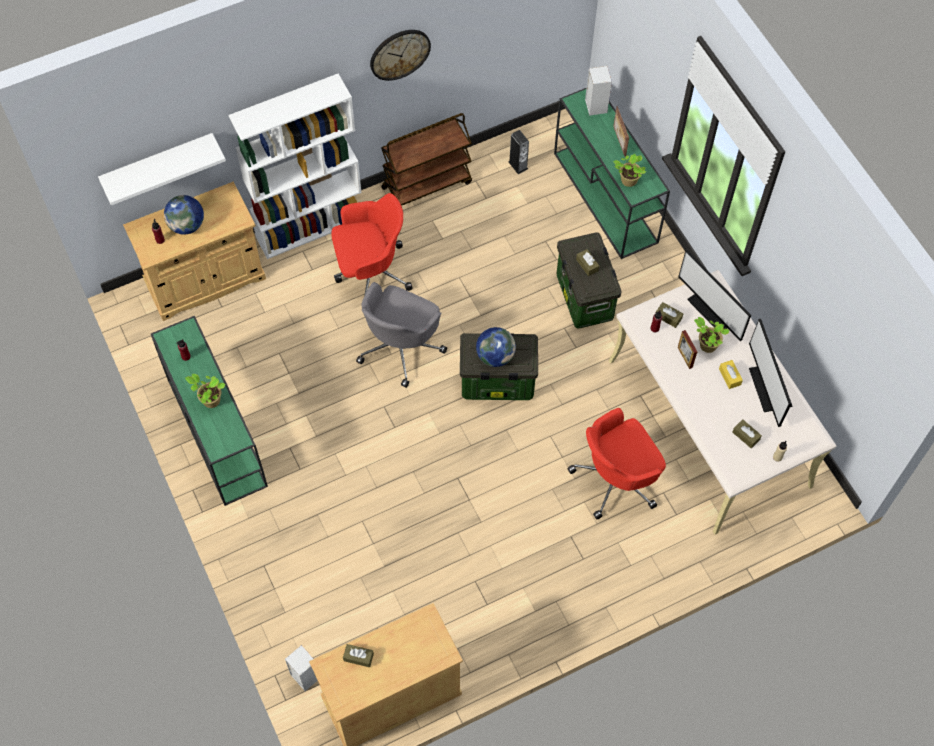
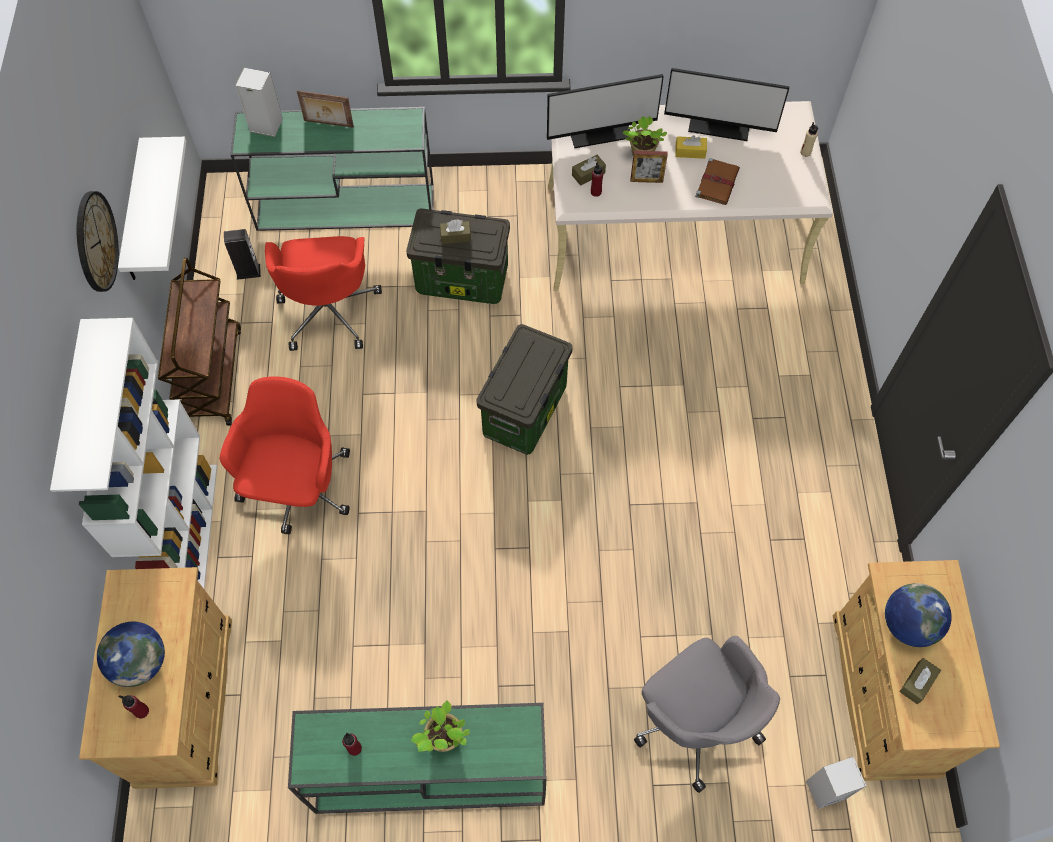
camera: 65 degrees left, 0 degrees up
white shelf [98,133,226,206] -> white shelf moved to [118,137,186,280]
grey office chair [356,282,447,388] -> grey office chair moved to [634,636,780,793]
globe [476,327,516,367] -> globe moved to [885,583,952,647]
red office chair [567,408,666,519] -> red office chair moved to [265,236,382,351]
potted plant [613,154,646,187] -> none
brown tissue box [732,419,762,448] -> none
none -> brown book [695,158,740,205]

